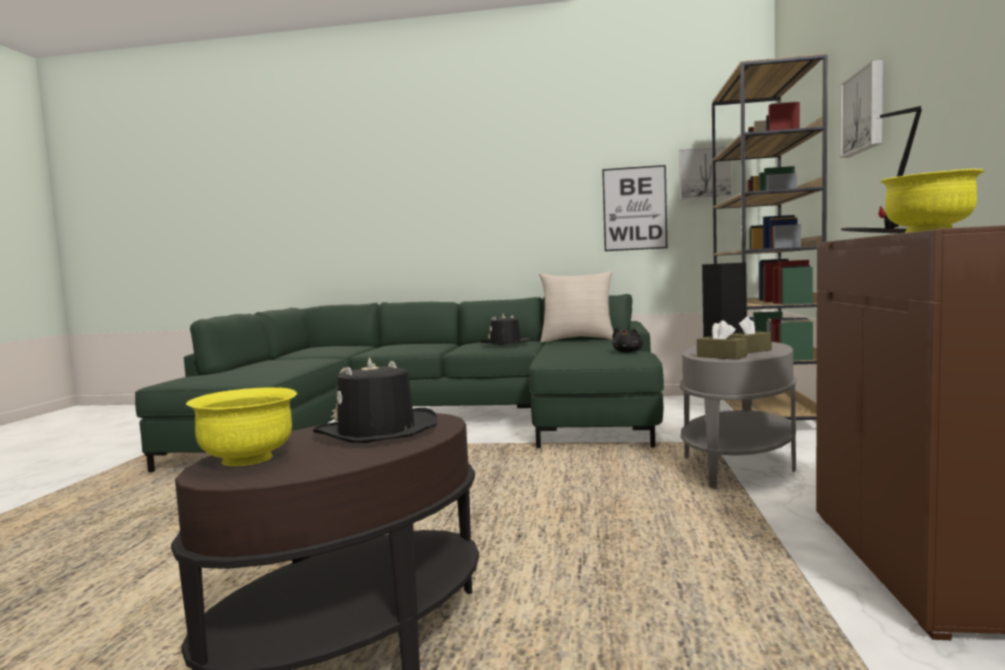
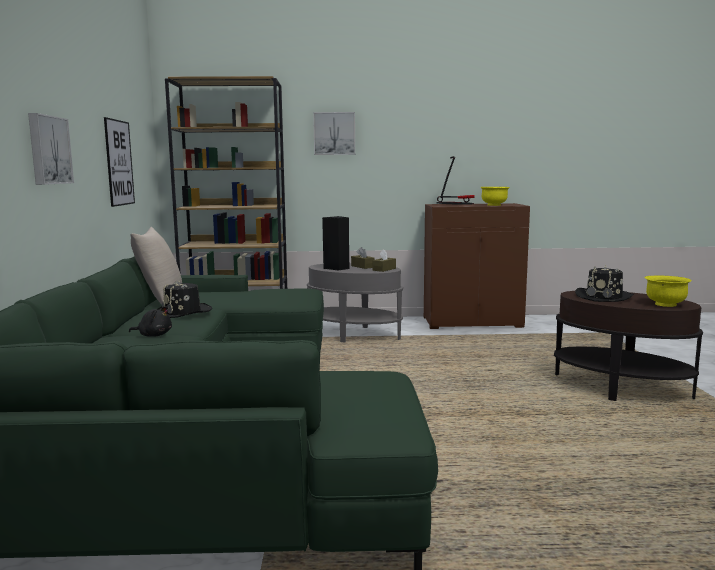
camera: 100 degrees left, 5 degrees up
black plush toy [612,327,643,353] -> black plush toy moved to [129,306,172,337]
picture [679,146,733,201] -> picture moved to [28,113,74,185]

